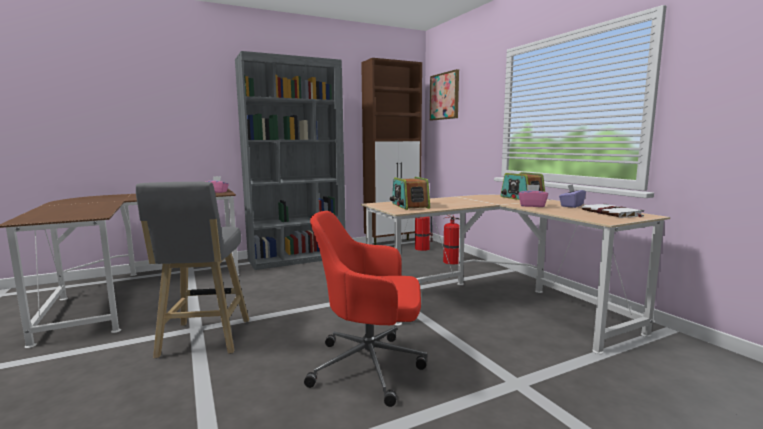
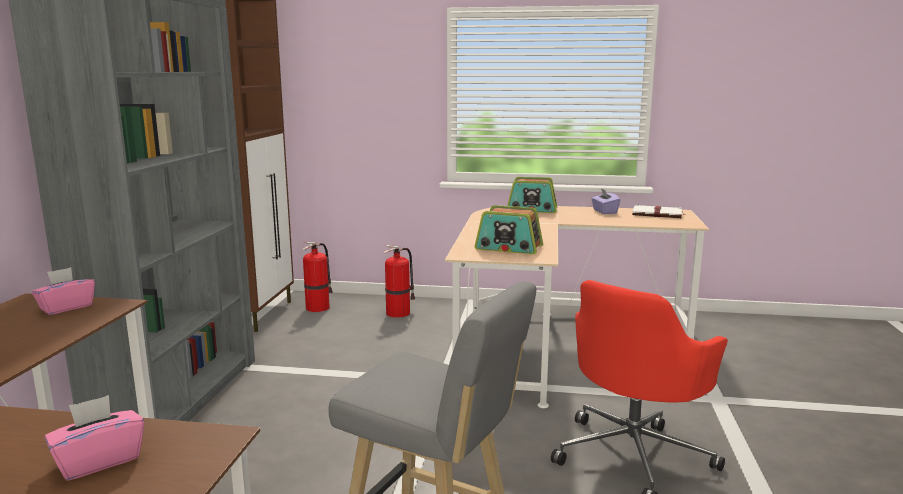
camera: 55 degrees left, 5 degrees up
picture [430,69,459,121] -> none
pink tissue box [518,185,548,207] -> pink tissue box moved to [45,395,145,481]

